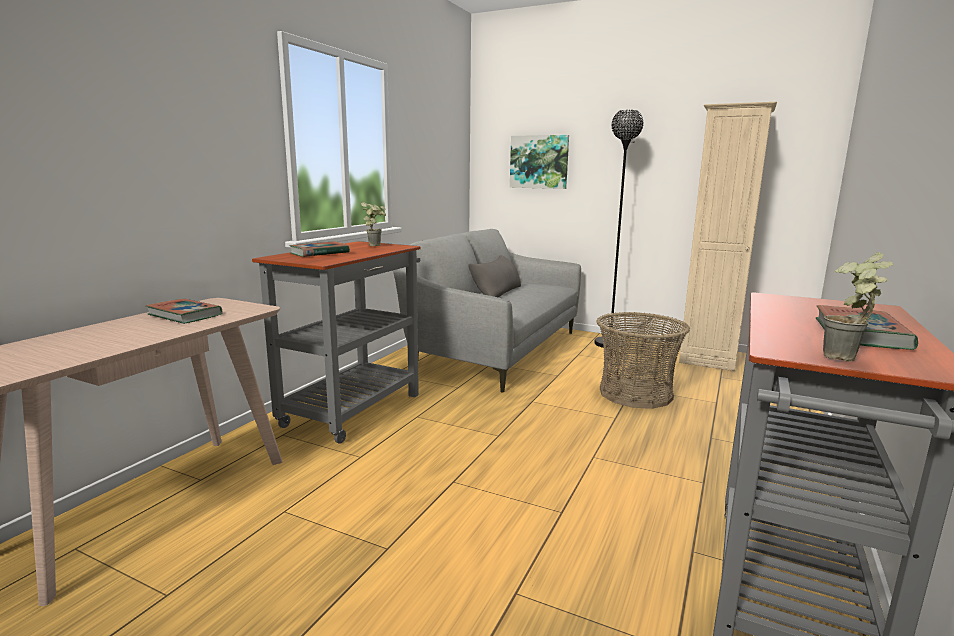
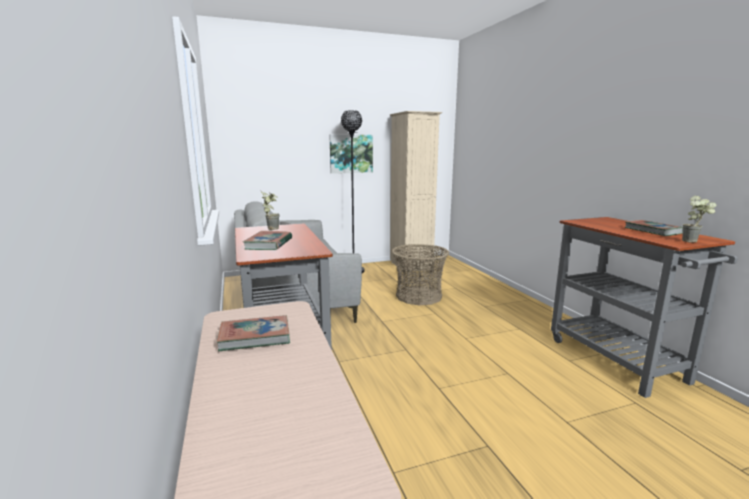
camera: 45 degrees left, 0 degrees up
picture [510,135,569,189] -> picture moved to [329,134,373,174]

